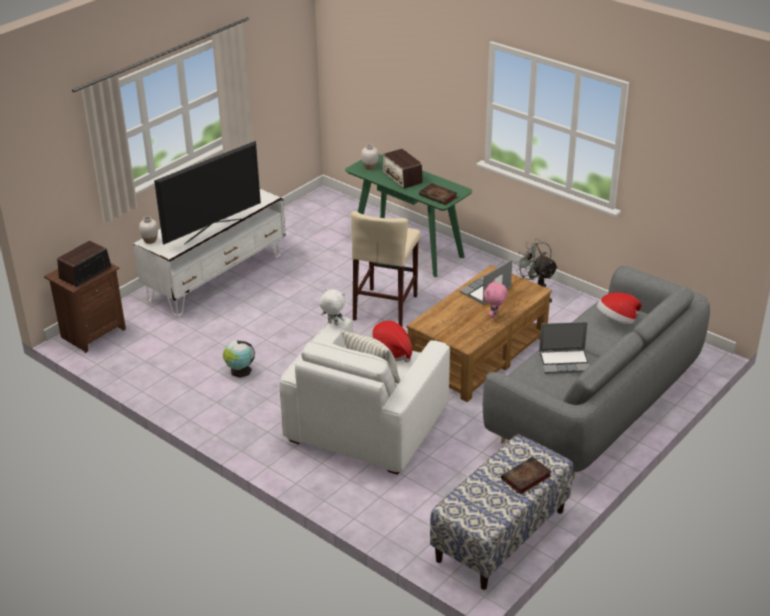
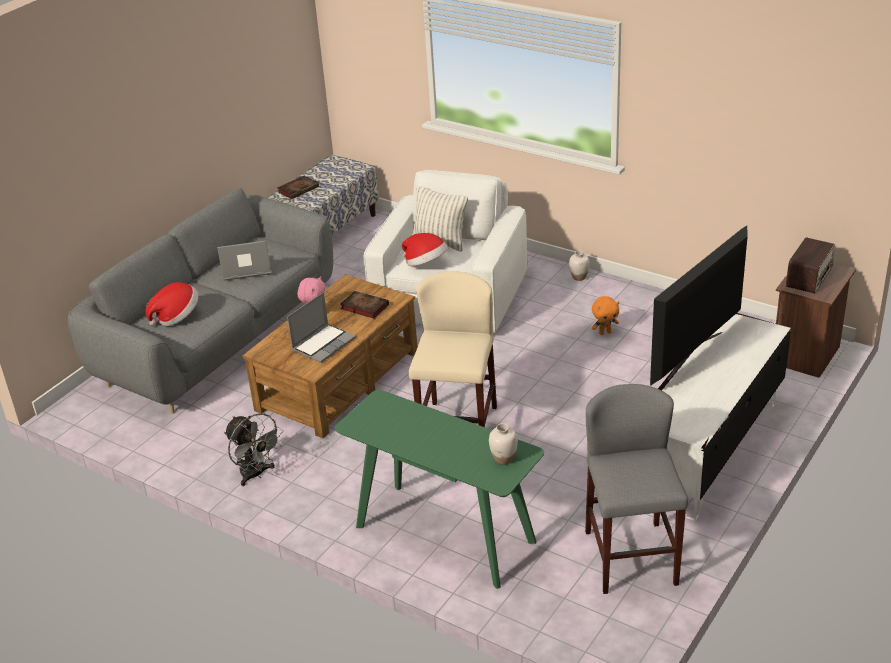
camera: 175 degrees right, 0 degrees up
white vase [139,216,158,244] -> white vase moved to [569,250,590,281]
globe [223,340,255,378] -> orange plush toy [592,296,619,335]
white plush toy [319,288,346,325] -> none
radio [382,149,423,189] -> none
book [419,183,457,205] -> book moved to [340,291,389,319]
none -> grey stool [585,384,688,594]

